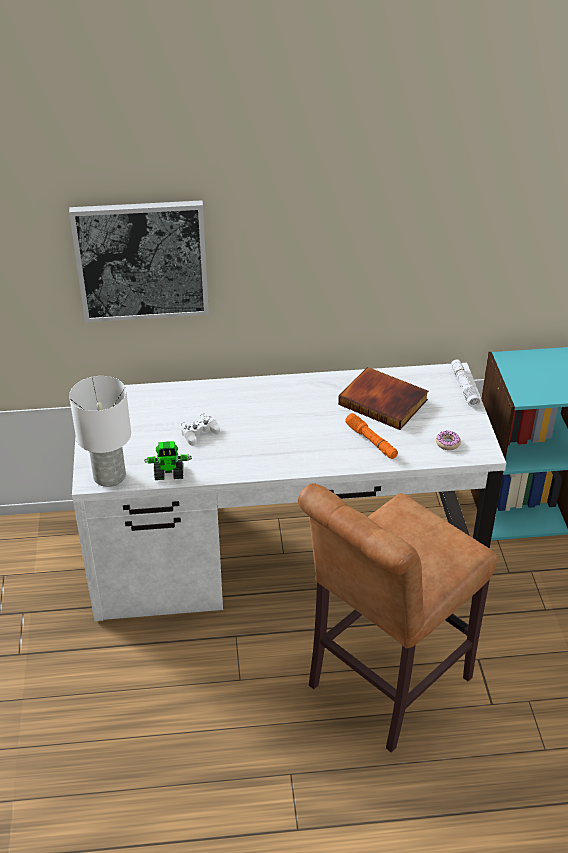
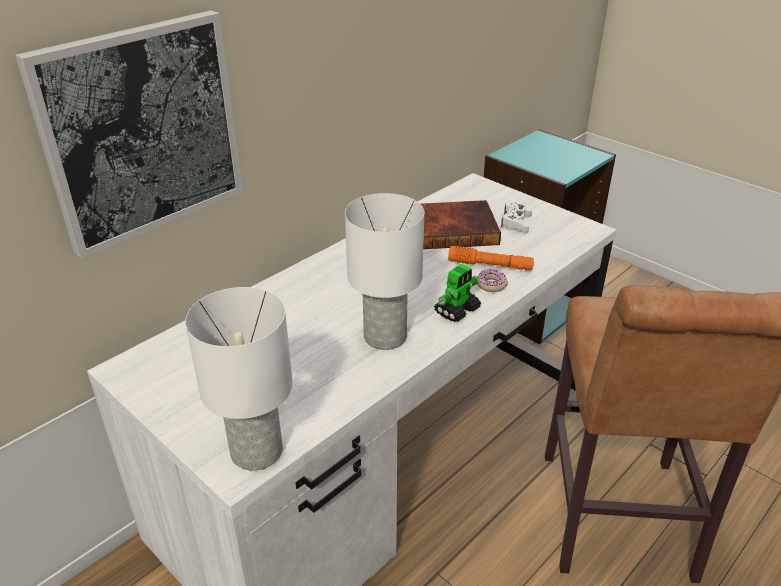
camera: 40 degrees left, 5 degrees down
toy robot [144,441,192,480] -> toy robot moved to [434,264,481,322]
white game controller [181,414,220,446] -> white game controller moved to [501,201,532,233]
donut [436,430,461,450] -> donut moved to [477,270,508,292]
white flashlight [451,359,480,407] -> none
none -> white table lamp [345,193,424,350]

